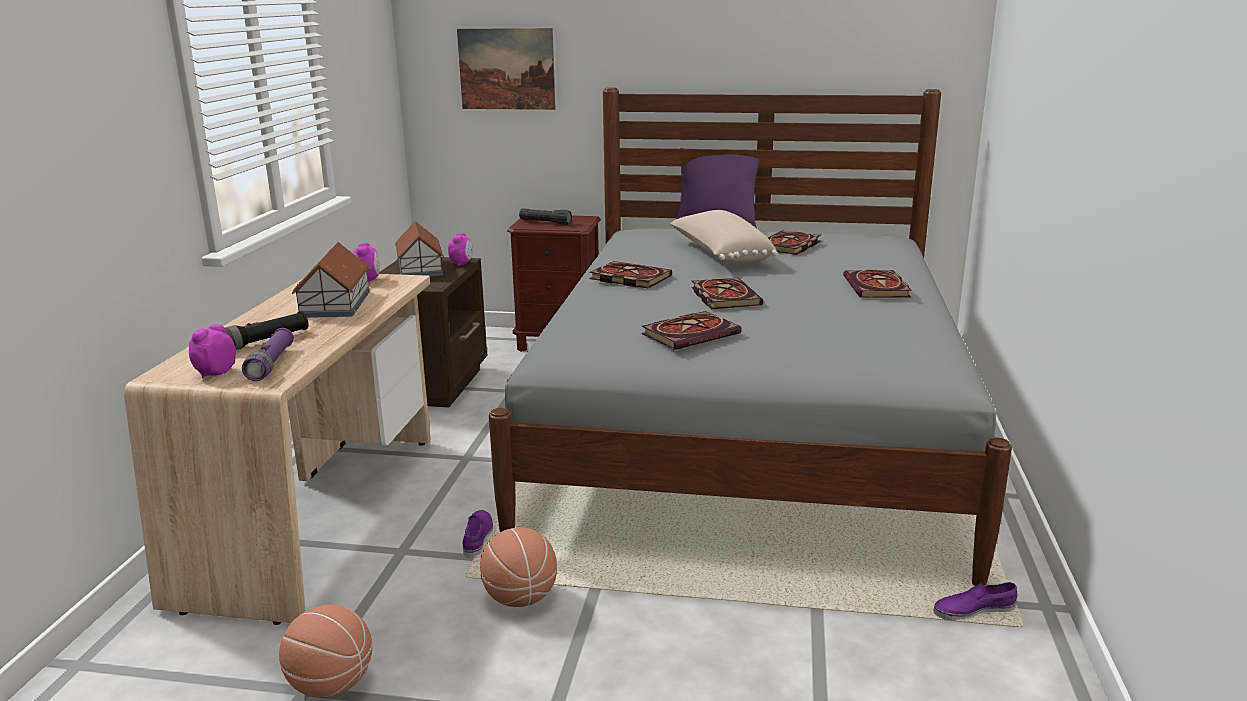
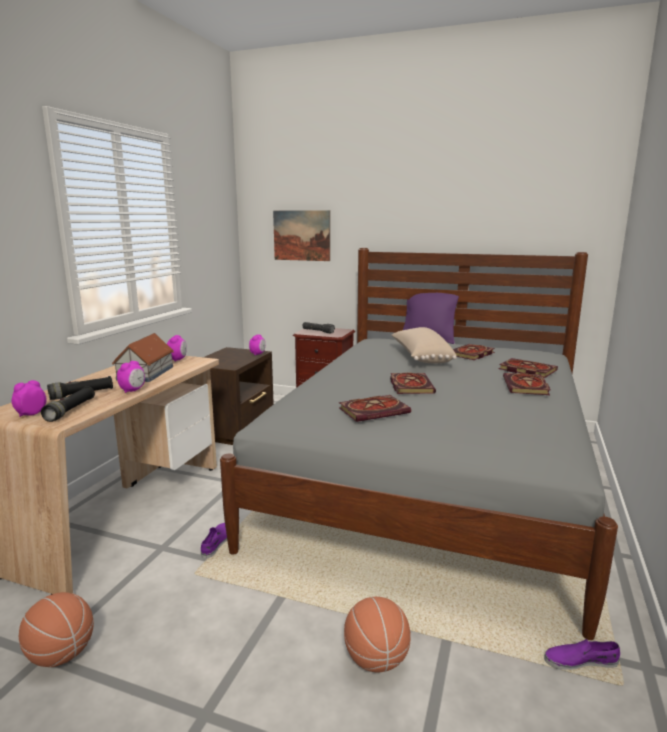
camera: 10 degrees right, 5 degrees down
purple flashlight [242,328,294,381] -> black flashlight [41,386,95,422]
toy house [395,221,444,276] -> none
basketball [480,527,557,607] -> basketball moved to [344,597,411,672]
book [589,261,672,288] -> book moved to [499,358,558,378]
none -> alarm clock [117,361,145,393]

